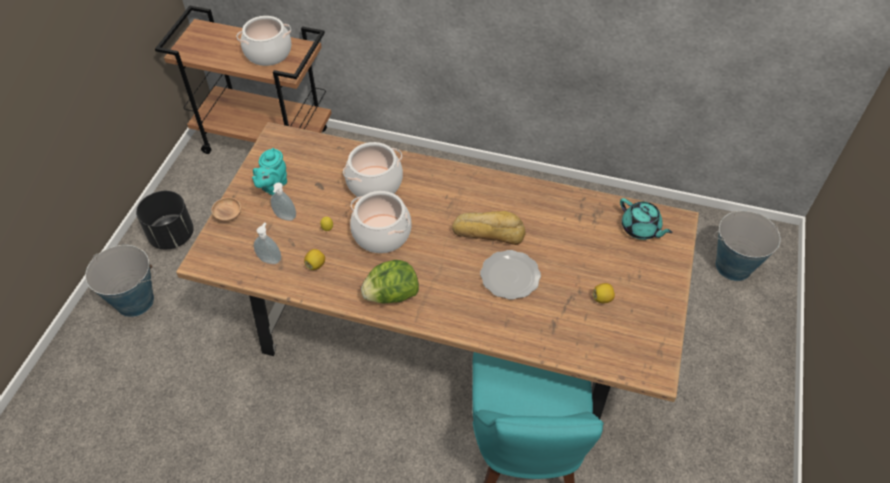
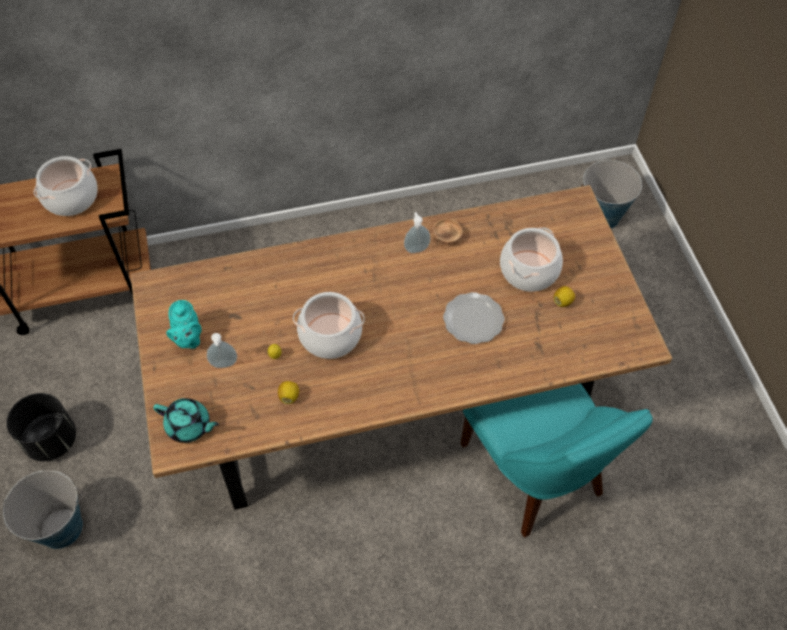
camera: 30 degrees left, 5 degrees up
brown bowl [211,197,241,222] -> brown bowl moved to [433,219,462,244]
soap dispenser [254,223,281,264] -> soap dispenser moved to [404,212,431,253]
cooking pot [343,142,403,197] -> cooking pot moved to [500,227,563,292]
lettuce [361,260,419,303] -> none
bread [452,211,526,245] -> none
turquoise teapot [620,198,673,240] -> turquoise teapot moved to [153,398,219,443]

